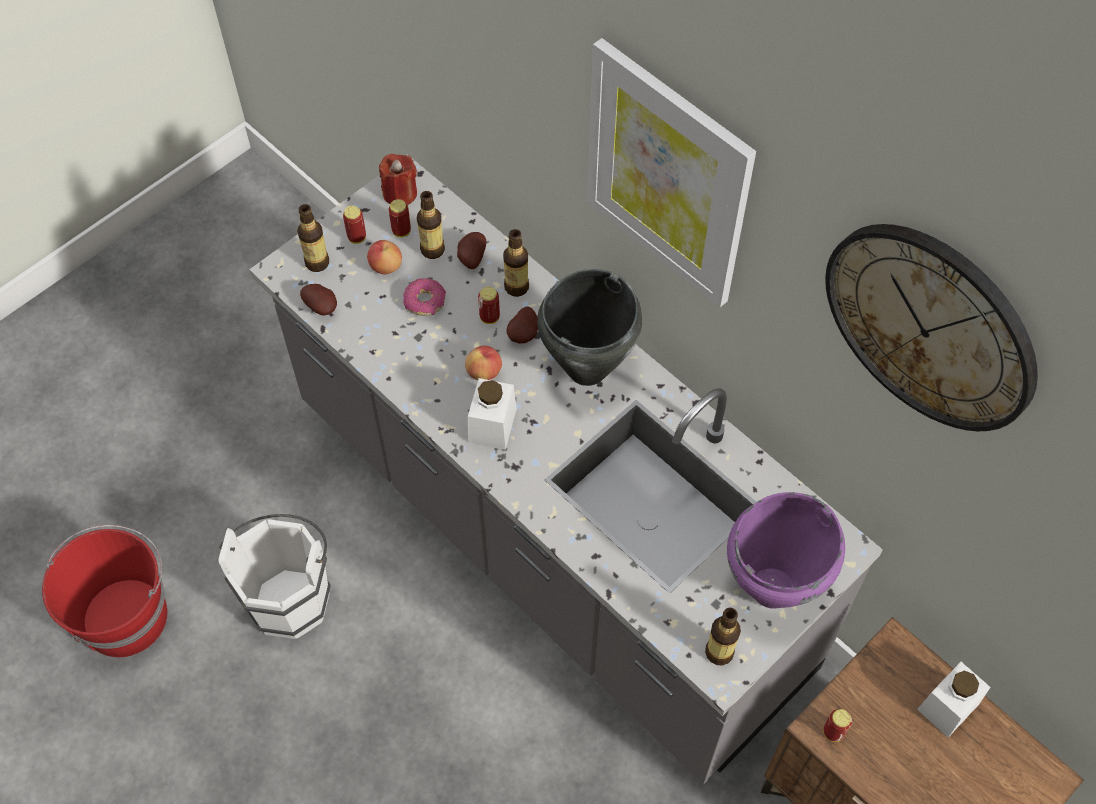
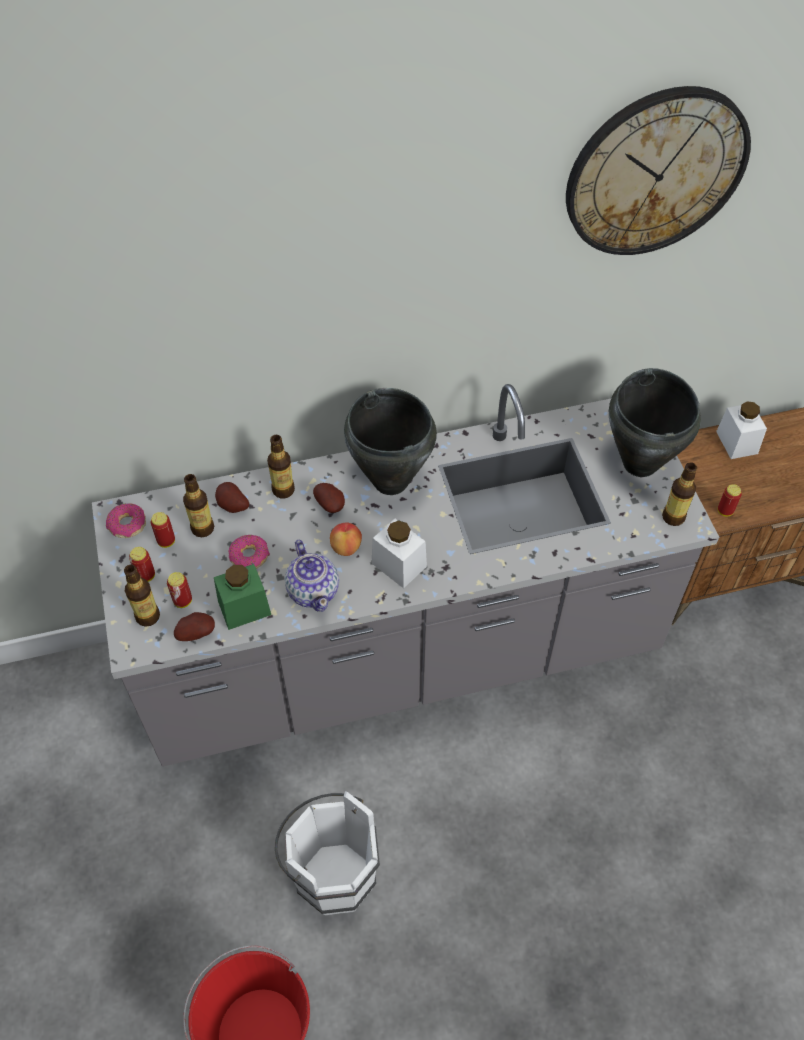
camera: 60 degrees left, 5 degrees down
apple [367,240,402,275] -> none
red candle [379,154,417,205] -> donut [106,503,146,538]
can [478,286,500,324] -> can moved to [167,572,192,608]
picture [587,38,756,307] -> none
purple cooking pot [727,492,845,609] -> black cooking pot [609,368,701,477]
none -> green jar [214,564,271,630]
none -> teapot [285,540,339,612]

